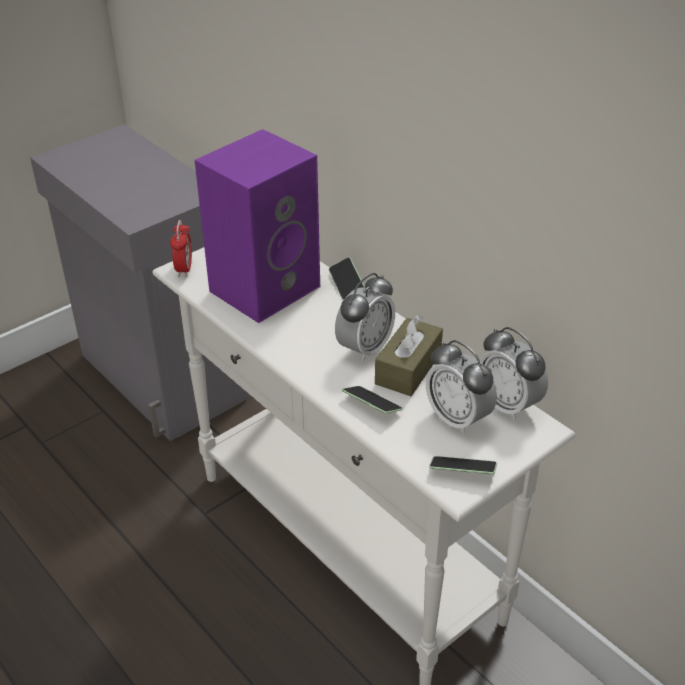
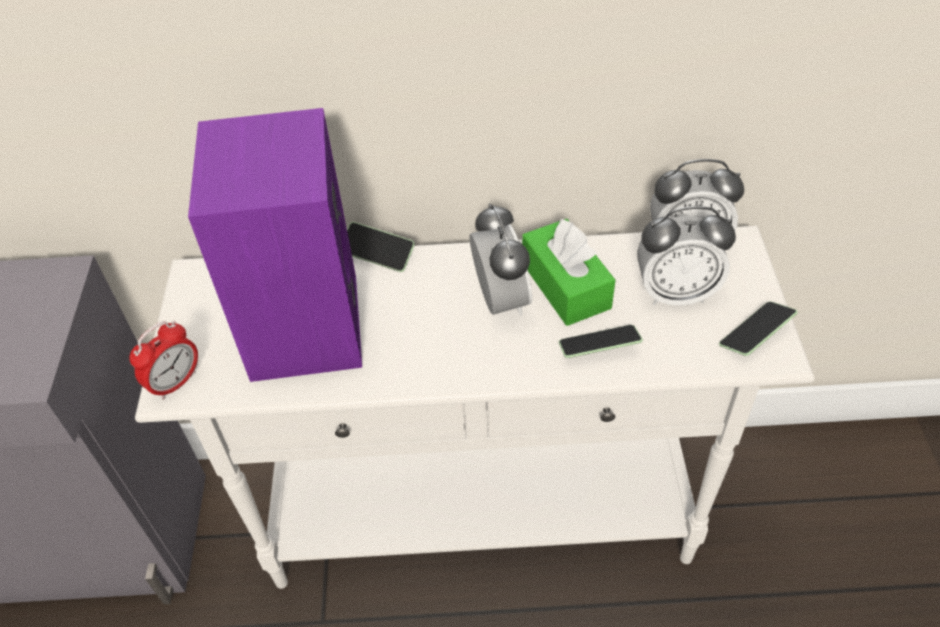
camera: 50 degrees left, 10 degrees up
alarm clock [170,220,192,277] -> alarm clock turned 90 degrees clockwise [129,321,198,400]
brown tissue box [375,315,443,396] -> green tissue box [522,219,616,326]

